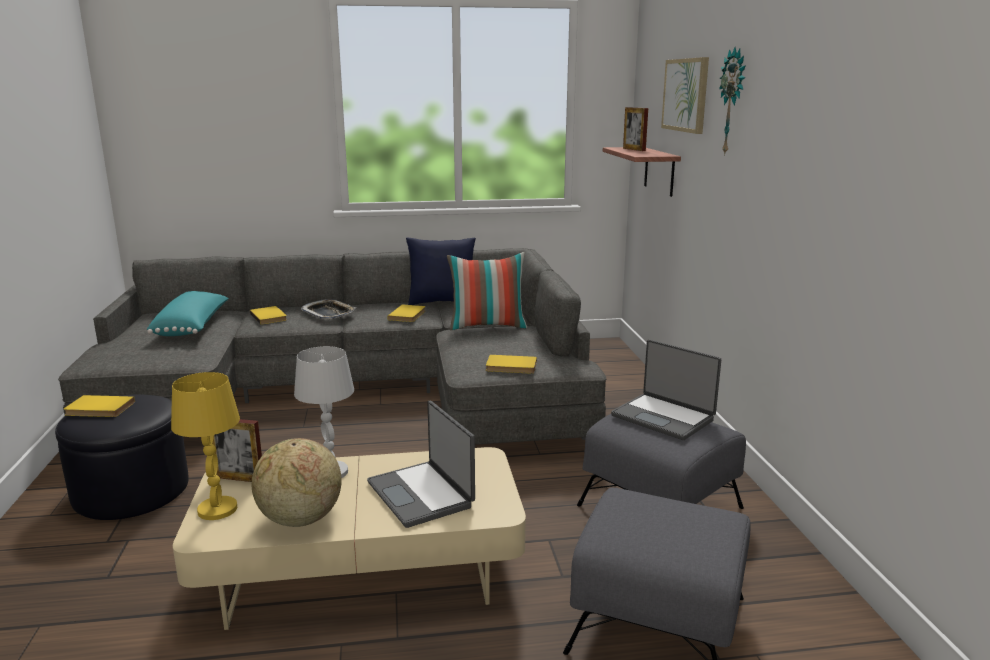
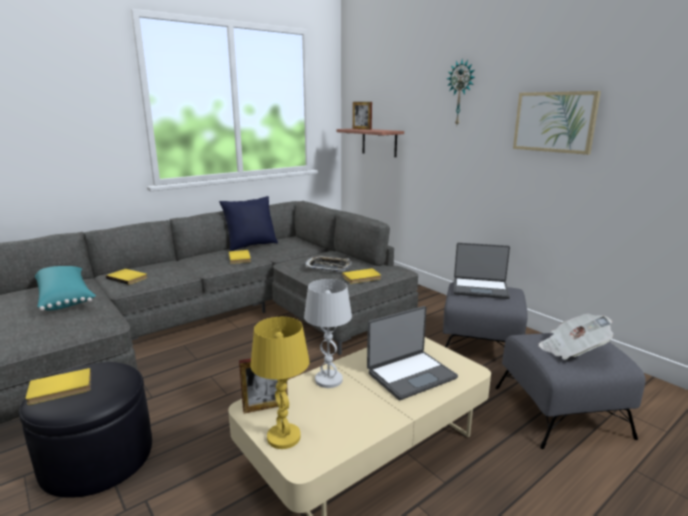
camera: 30 degrees left, 0 degrees up
globe [252,438,342,527] -> none
tray [300,299,356,320] -> tray moved to [305,256,351,272]
laptop [367,401,475,528] -> laptop turned 60 degrees counterclockwise [367,306,458,400]
pillow [447,252,527,330] -> none
picture [661,57,709,134] -> picture moved to [513,91,601,155]
none -> newspaper [539,314,613,360]

